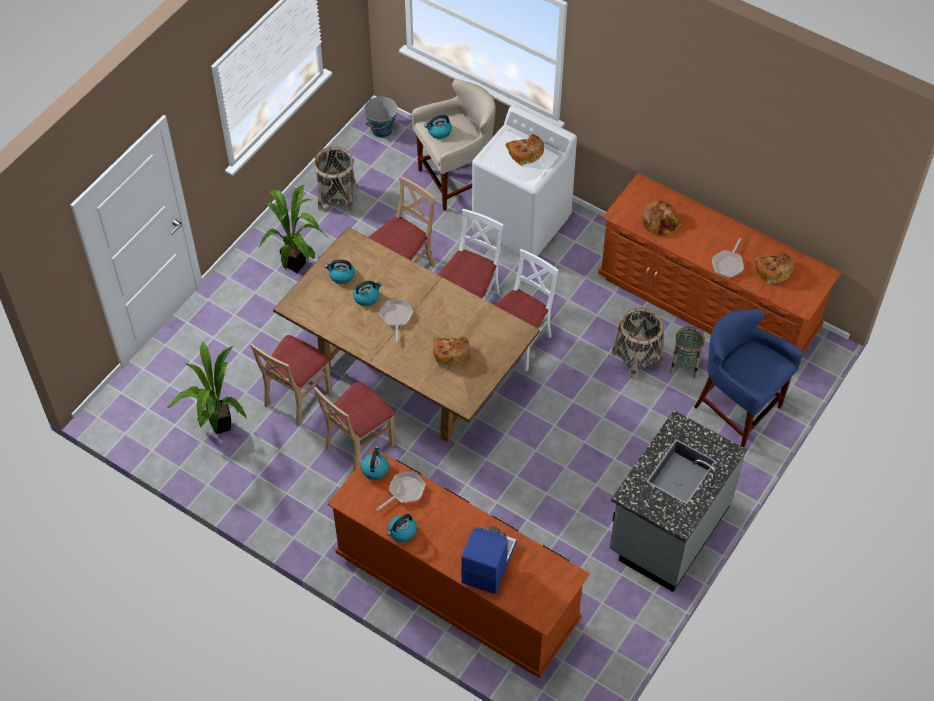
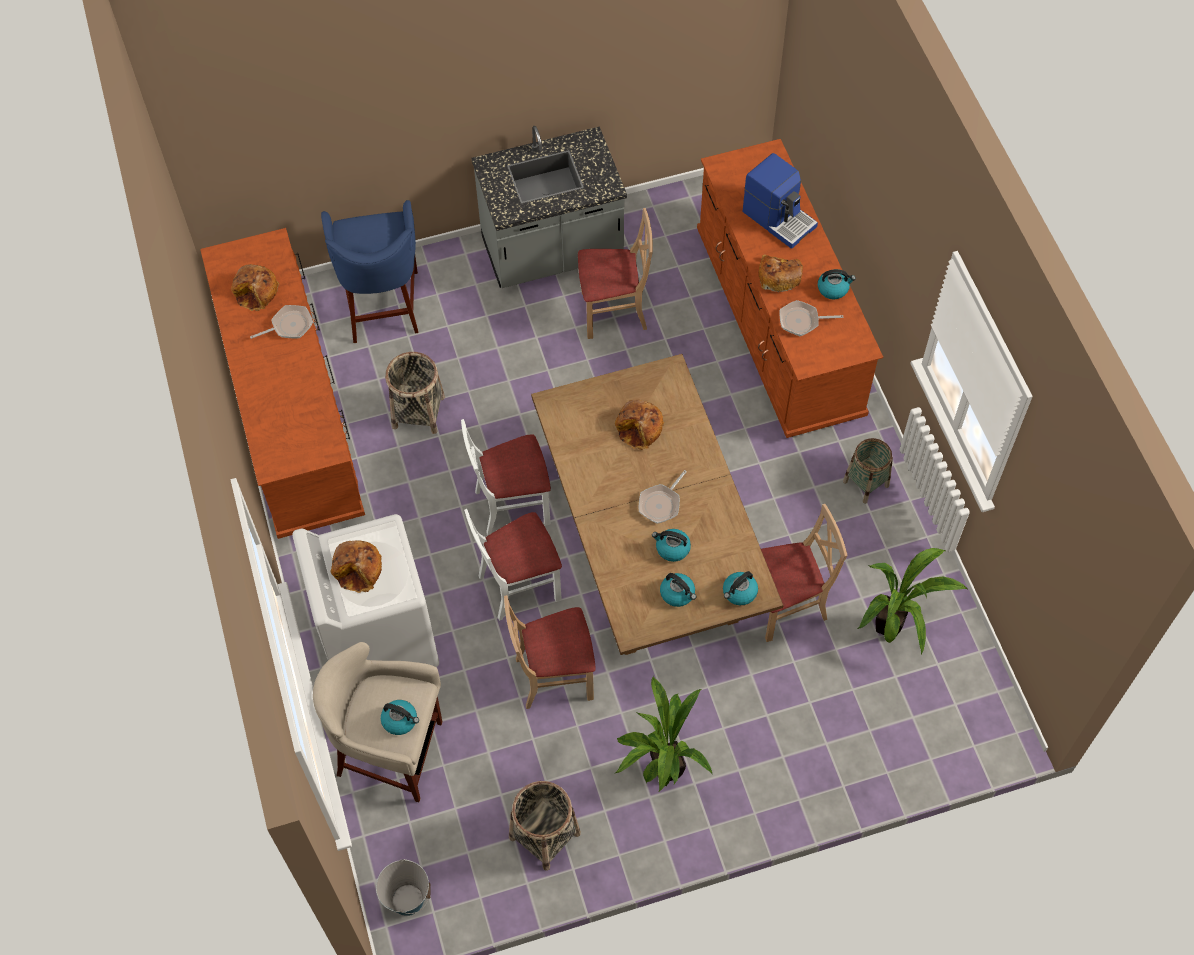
camera: 140 degrees left, 5 degrees up
beige chair [314,381,396,472] -> beige chair moved to [578,208,653,339]
kettle [361,446,389,480] -> kettle moved to [723,571,758,605]
coffee machine [461,526,517,594] -> coffee machine turned 105 degrees counterclockwise [743,153,818,249]
bread [642,200,682,236] -> bread moved to [759,254,803,293]
basket [670,327,705,379] -> basket moved to [843,438,893,504]

